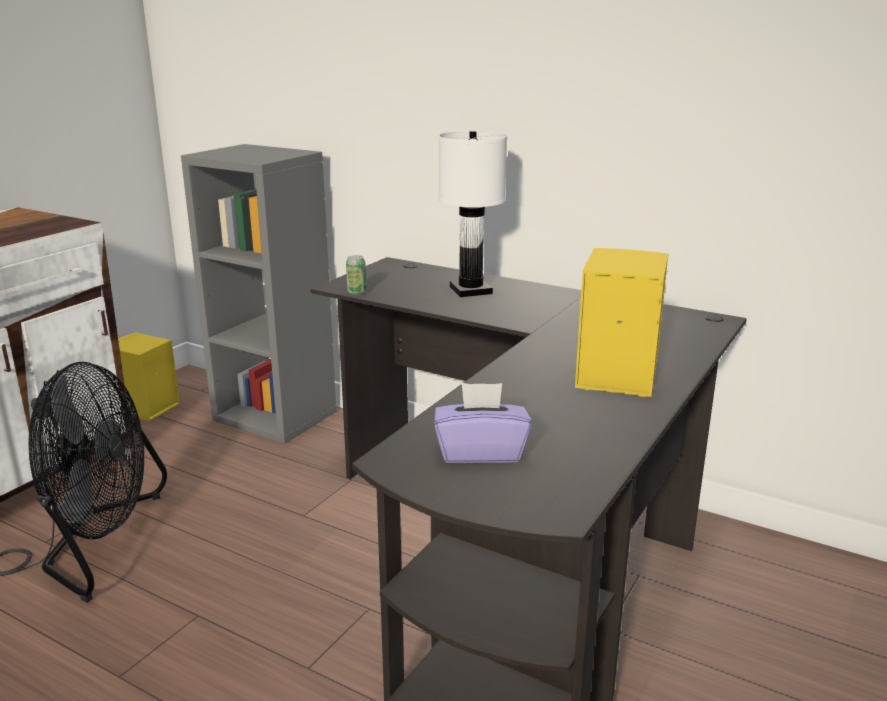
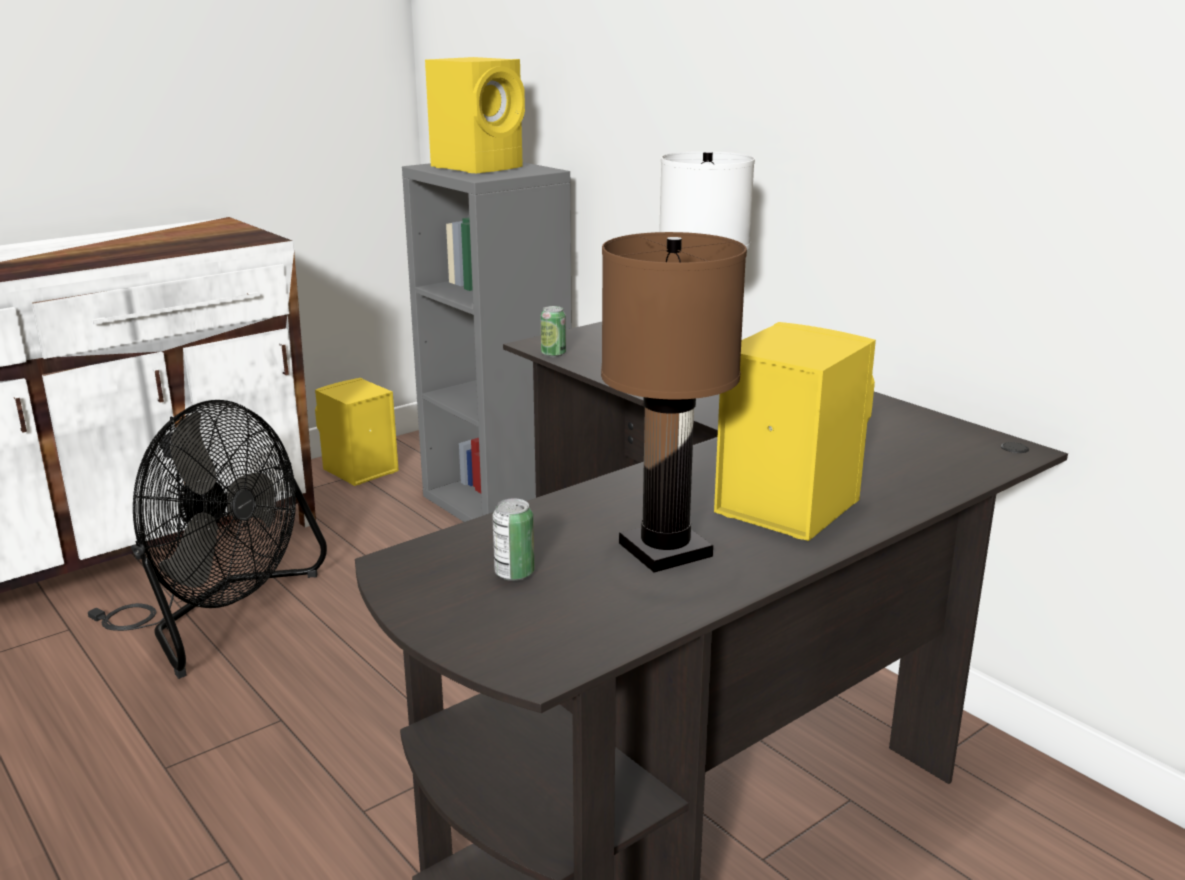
camera: 20 degrees right, 0 degrees up
purple tissue box [434,383,532,464] -> can [492,498,534,581]
none -> yellow speaker [425,57,525,173]
none -> brown table lamp [601,232,747,572]

